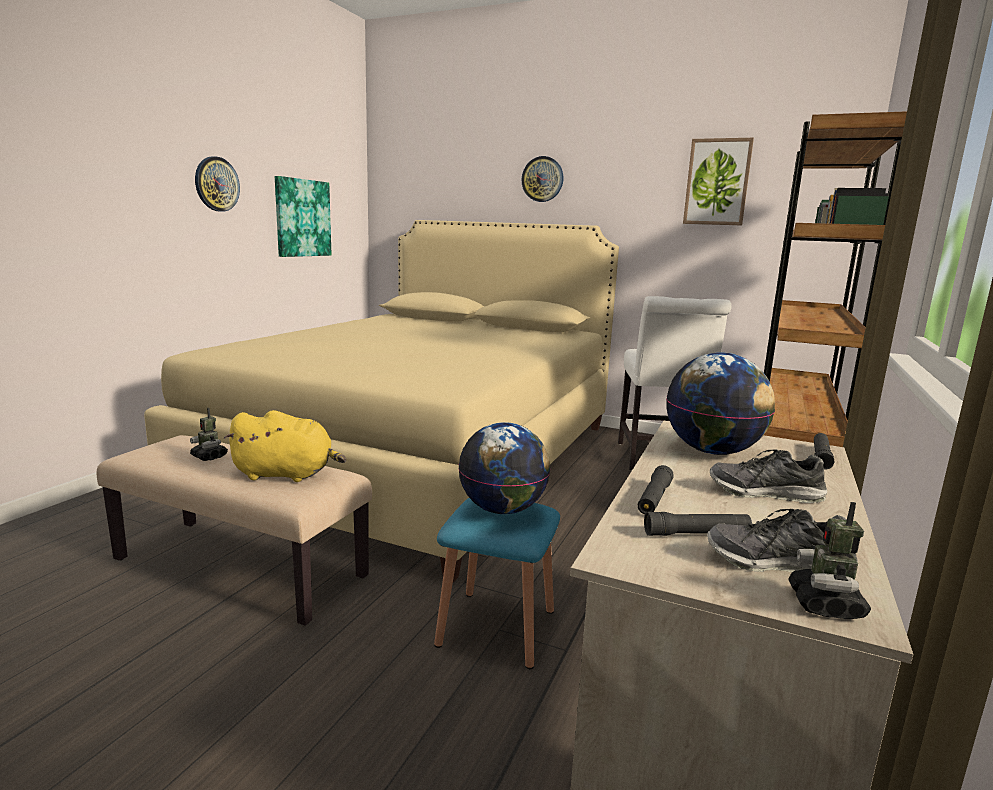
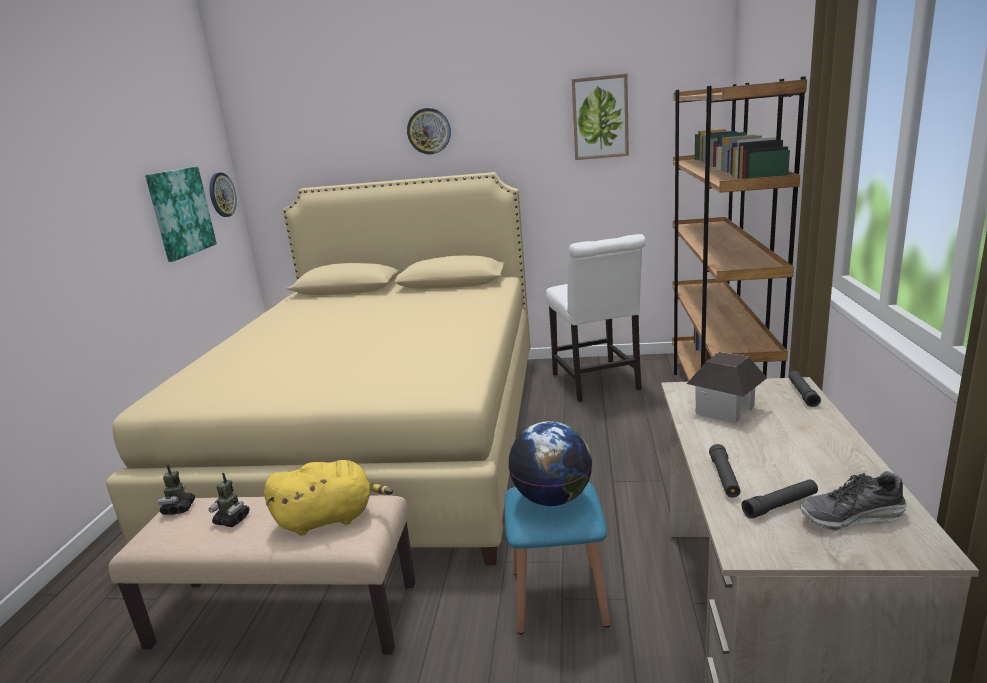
camera: 15 degrees left, 5 degrees up
wall clock [195,156,240,212] -> wall clock moved to [209,172,237,217]
globe [666,352,775,455] -> toy house [687,352,767,424]
shoe [710,449,827,503] -> none
toy robot [789,502,871,619] -> toy robot moved to [158,465,195,515]

